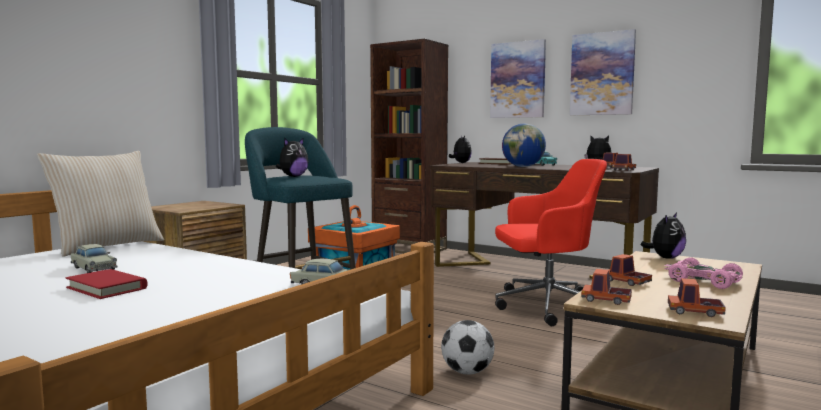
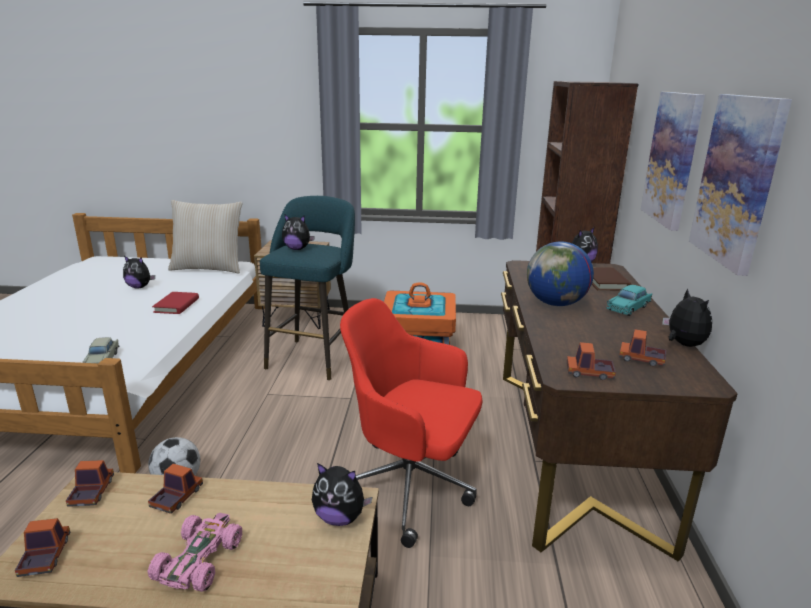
camera: 60 degrees right, 15 degrees up
red book [66,269,147,299] -> red book moved to [152,292,199,314]
beige toy car [70,244,117,273] -> plush toy [123,256,155,289]
red office chair [495,159,607,326] -> red office chair turned 150 degrees clockwise [340,298,483,548]

